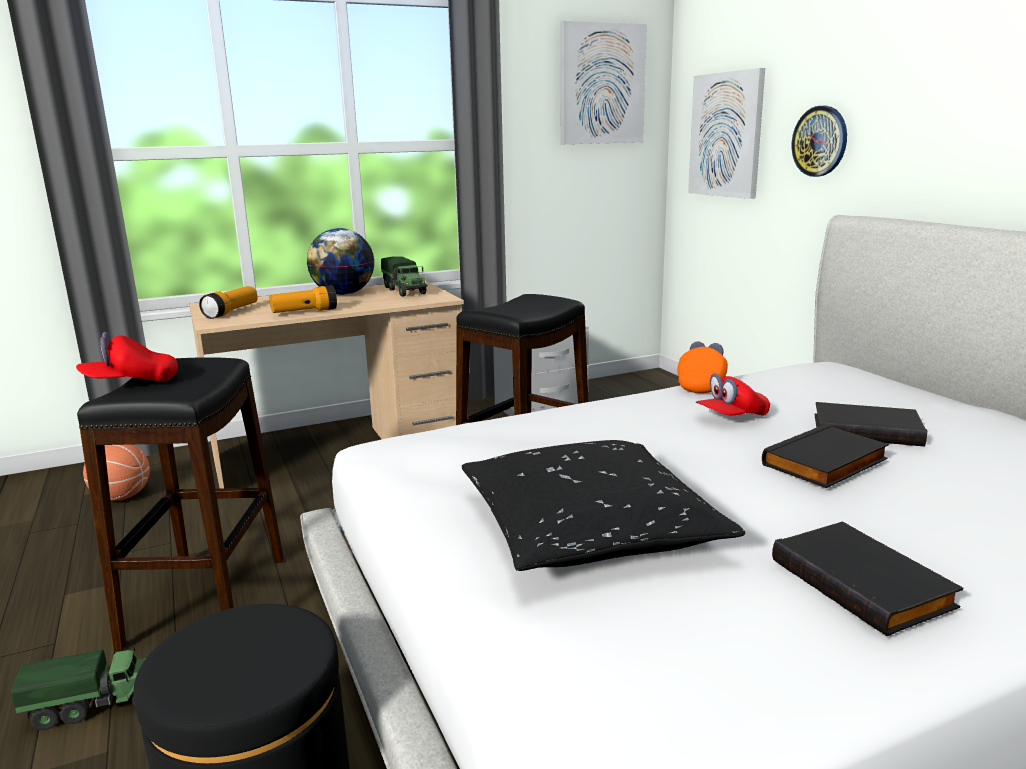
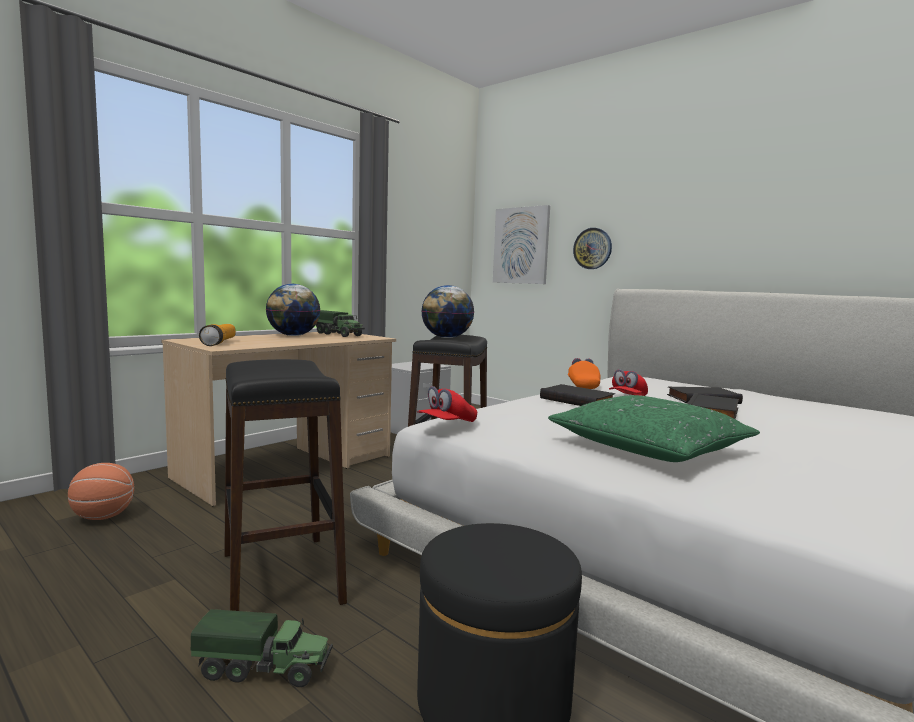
camera: 25 degrees left, 10 degrees down
toy truck [11,645,145,730] -> toy truck turned 45 degrees clockwise [191,609,333,687]
red cap [76,332,178,382] -> red cap moved to [417,386,477,422]
flashlight [270,285,337,313] -> none
black pillow [462,440,746,571] -> green pillow [548,395,760,462]
picture [560,21,647,144] -> none
black book [772,521,963,636] -> black book moved to [540,384,615,406]
none -> globe [421,285,474,338]

